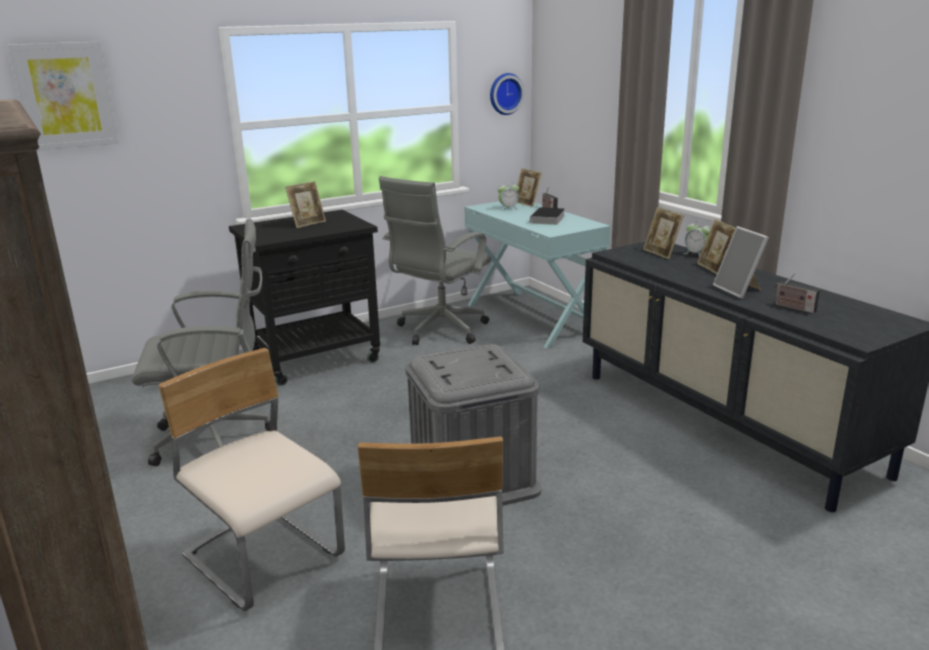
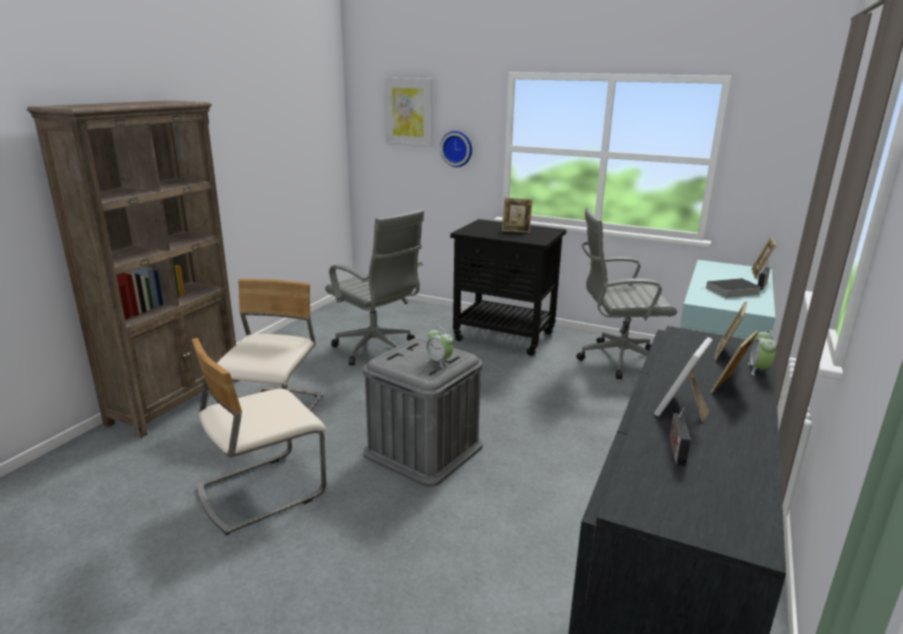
camera: 55 degrees right, 0 degrees up
wall clock [490,73,524,115] -> wall clock moved to [440,131,472,167]
alarm clock [498,181,519,210] -> alarm clock moved to [426,327,453,368]

